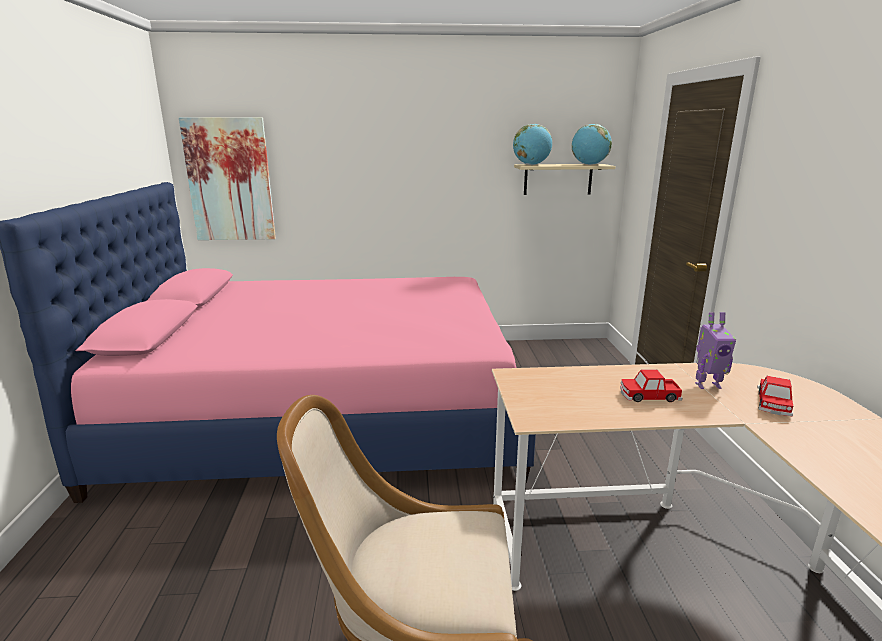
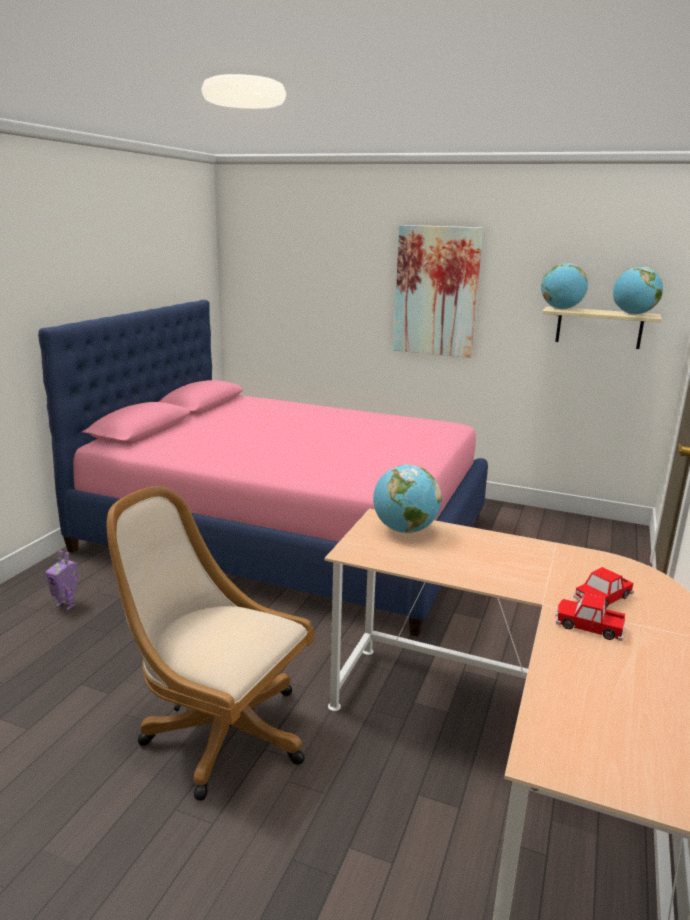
camera: 25 degrees right, 0 degrees up
picture [179,117,276,240] -> picture moved to [393,225,483,358]
toy car [620,369,682,402] -> toy car moved to [555,593,625,641]
toy robot [695,312,736,389] -> toy robot moved to [45,551,79,610]
none -> globe [373,465,442,533]

